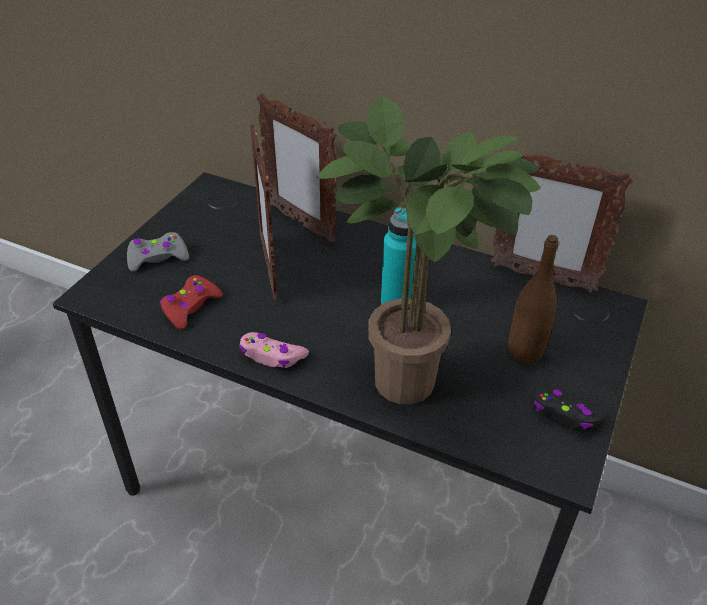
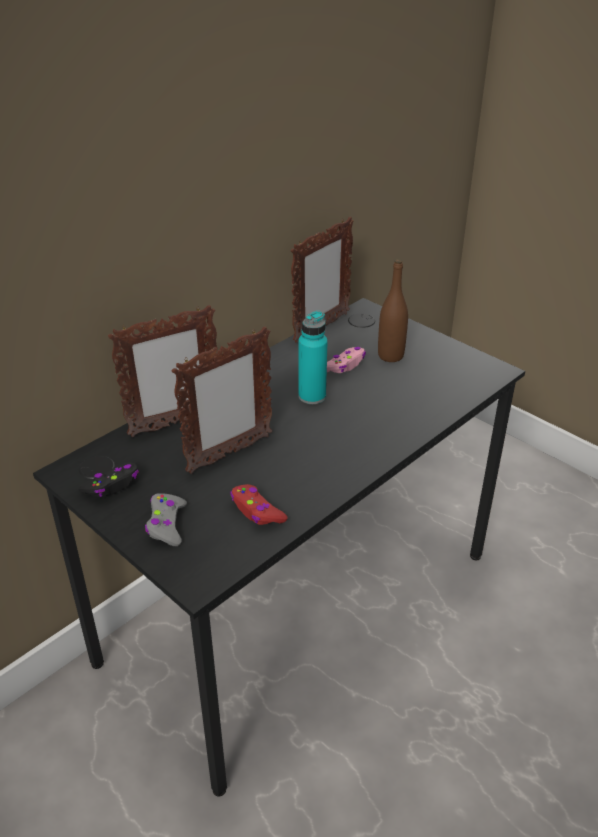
camera: 70 degrees left, 5 degrees down
pink game controller [239,332,309,368] -> pink game controller moved to [327,347,366,373]
picture frame [250,124,278,301] -> picture frame turned 45 degrees counterclockwise [172,327,272,474]
potted plant [317,96,541,404] -> none
black game controller [533,386,606,431] -> black game controller moved to [78,462,139,497]

